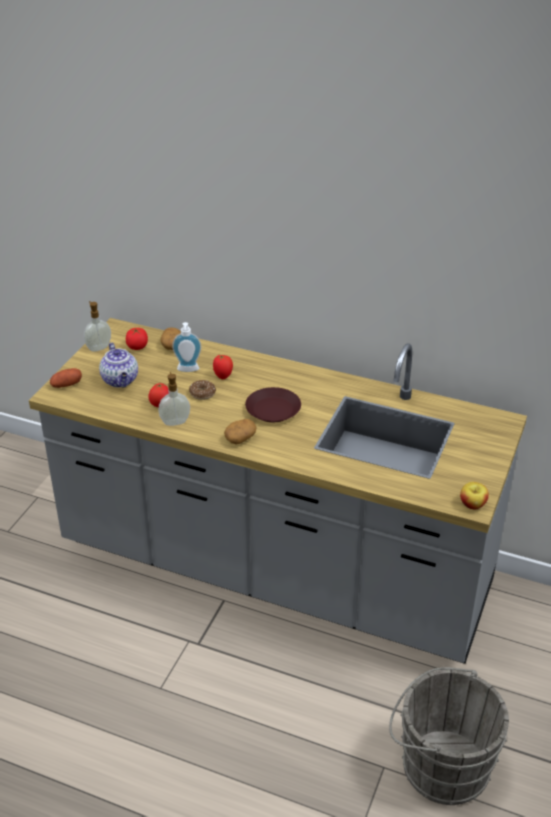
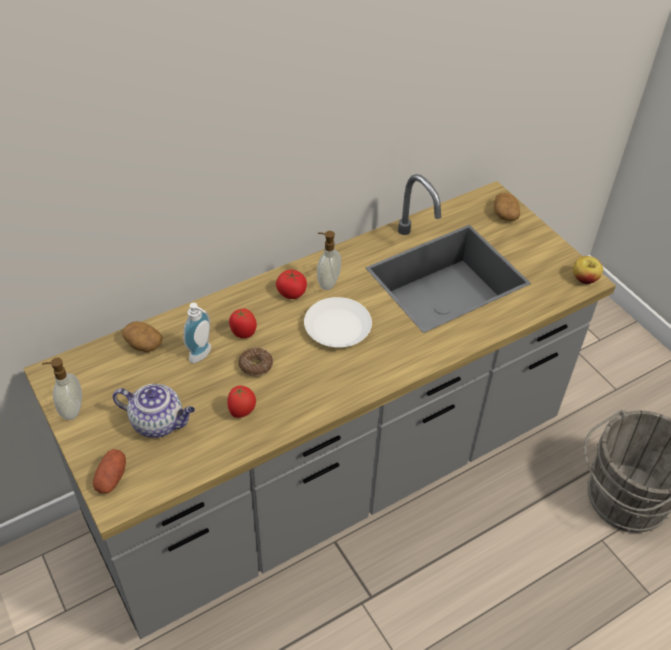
camera: 55 degrees left, 10 degrees up
tomato [126,328,148,350] -> tomato moved to [276,270,307,299]
soap dispenser [158,372,190,426] -> soap dispenser moved to [317,231,341,290]
potato [224,419,257,444] -> potato moved to [494,193,520,221]
brown plate [245,387,301,422] -> white plate [304,297,372,347]

